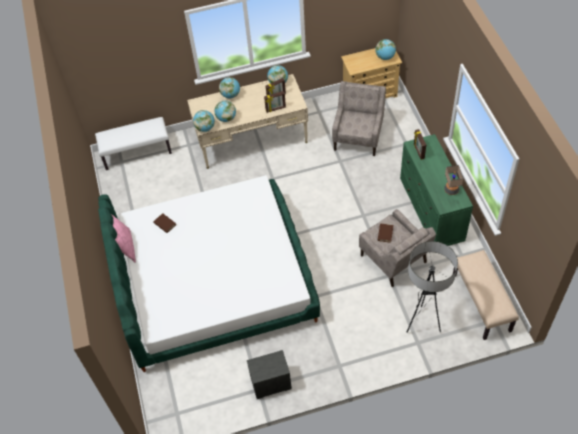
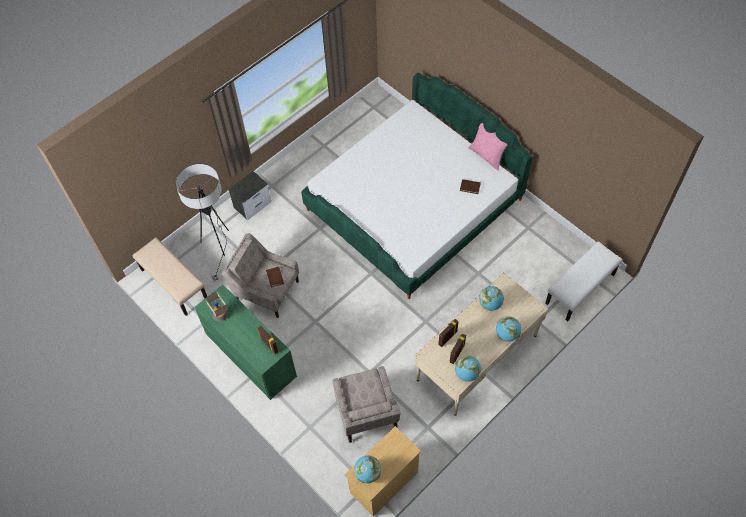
camera: 150 degrees right, 5 degrees up
globe [193,110,215,132] -> none
nightstand [247,350,292,399] -> nightstand moved to [228,171,271,220]

